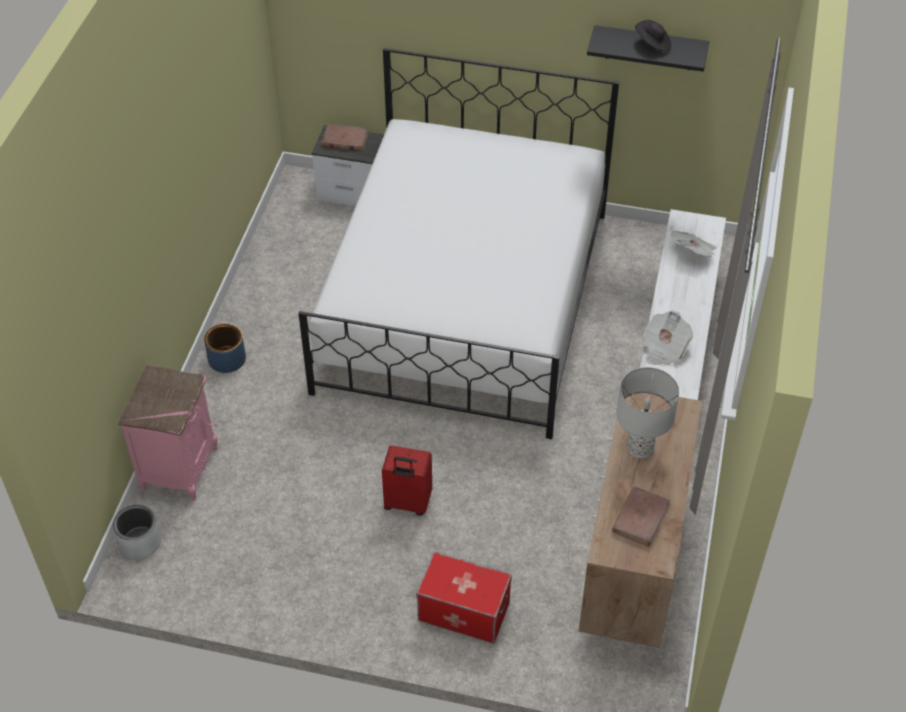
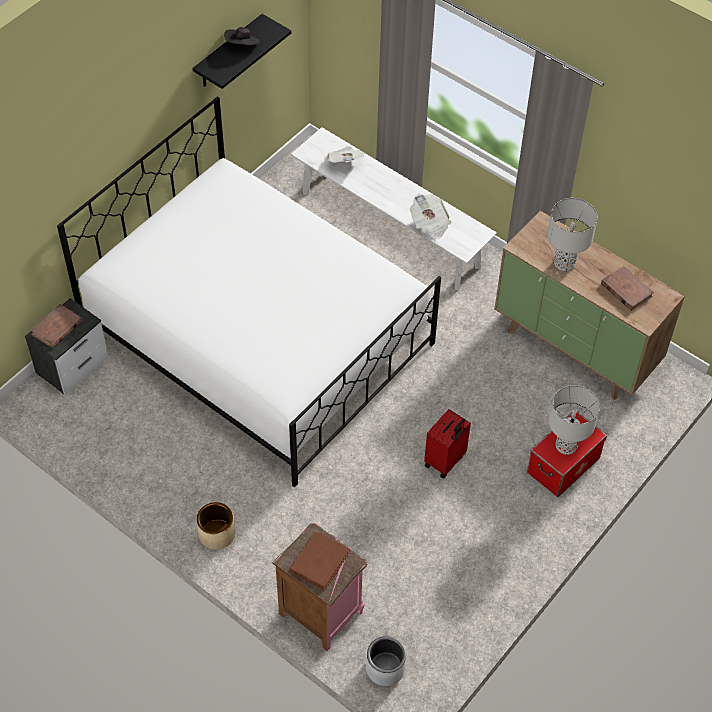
camera: 65 degrees left, 5 degrees up
blue planter [204,324,246,373] -> beige planter [196,502,235,550]
none -> brown book [289,532,350,591]
none -> white table lamp [549,385,600,455]

